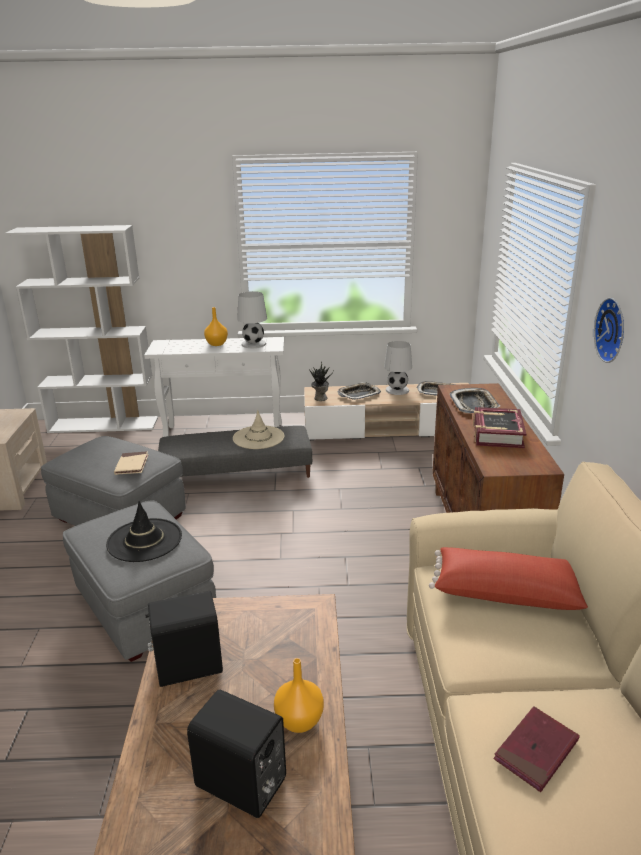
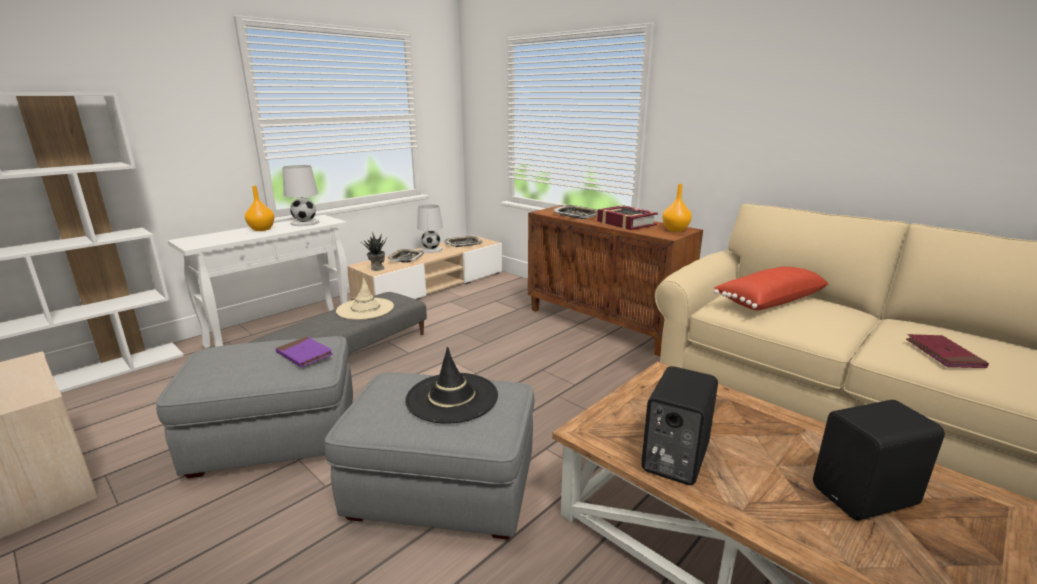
camera: 45 degrees left, 5 degrees down
beige book [114,451,149,475] -> purple book [276,336,333,367]
orange vase [274,658,324,733] -> orange vase moved to [662,184,692,232]
wall clock [594,298,624,363] -> none

